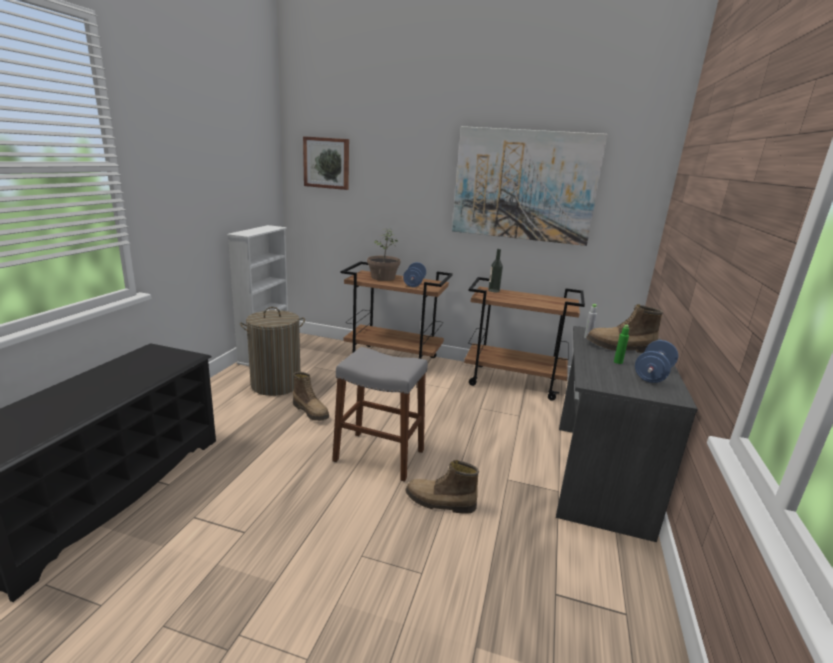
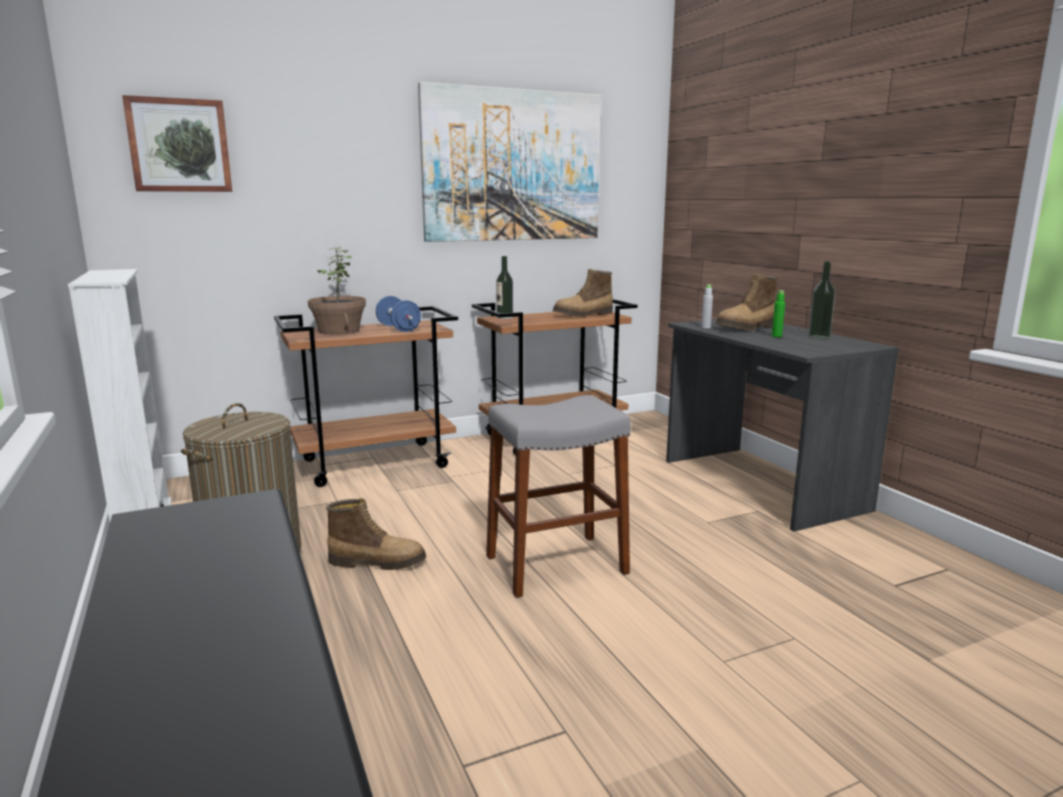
camera: 40 degrees left, 5 degrees down
boot [406,460,479,514] -> boot moved to [553,269,613,317]
blue dumbbell [635,340,678,383] -> bottle [808,261,835,339]

